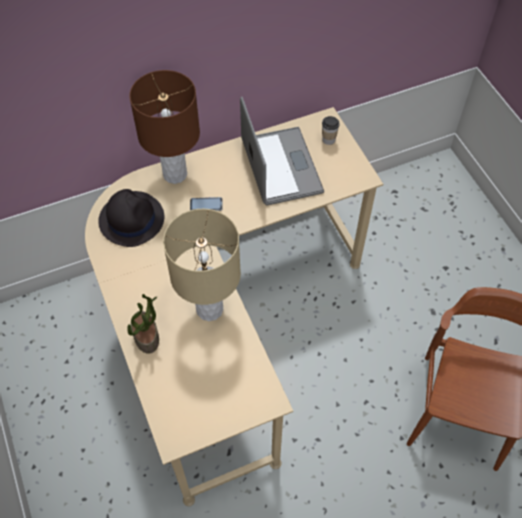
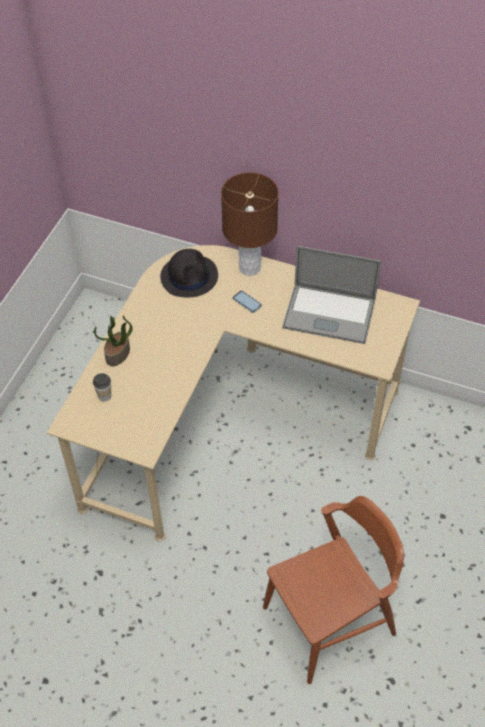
camera: 45 degrees right, 5 degrees down
beige table lamp [163,209,241,321] -> none
laptop [240,97,324,205] -> laptop turned 75 degrees clockwise [283,246,381,344]
cup [322,116,340,145] -> cup moved to [93,373,111,402]

